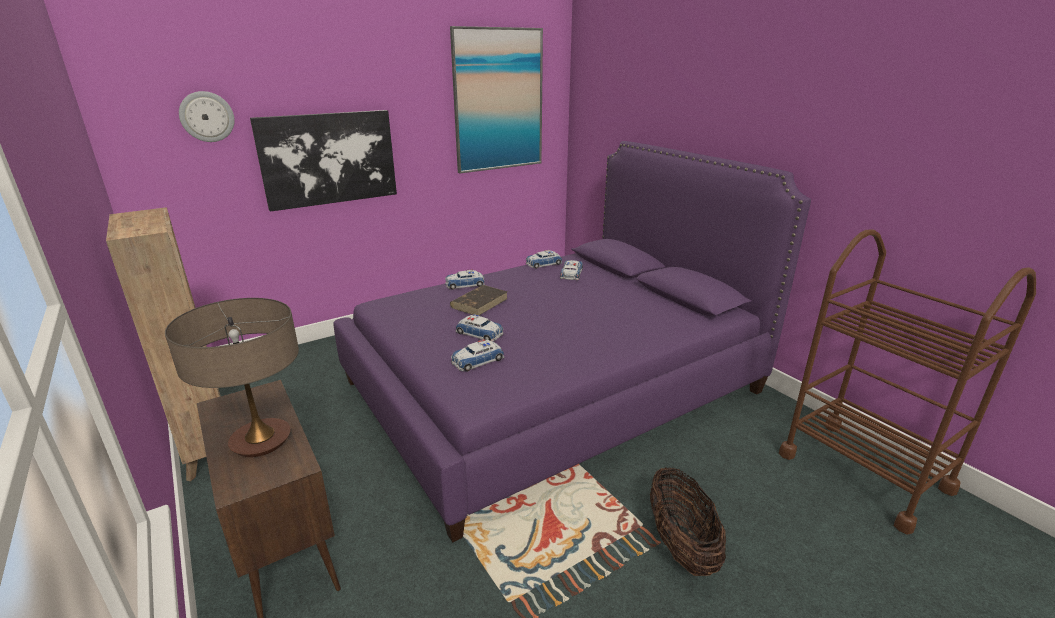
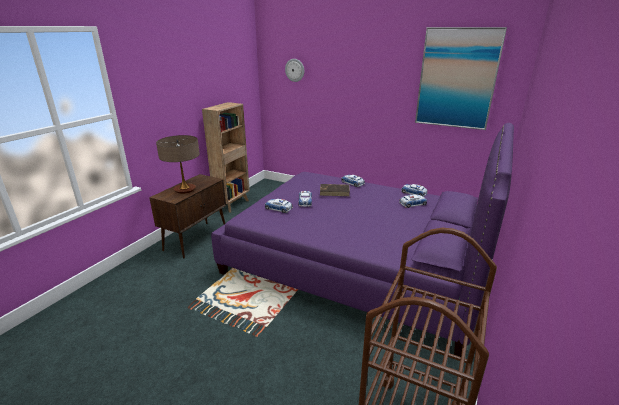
camera: 60 degrees right, 0 degrees up
picture [250,110,397,212] -> none
basket [650,468,726,576] -> none

